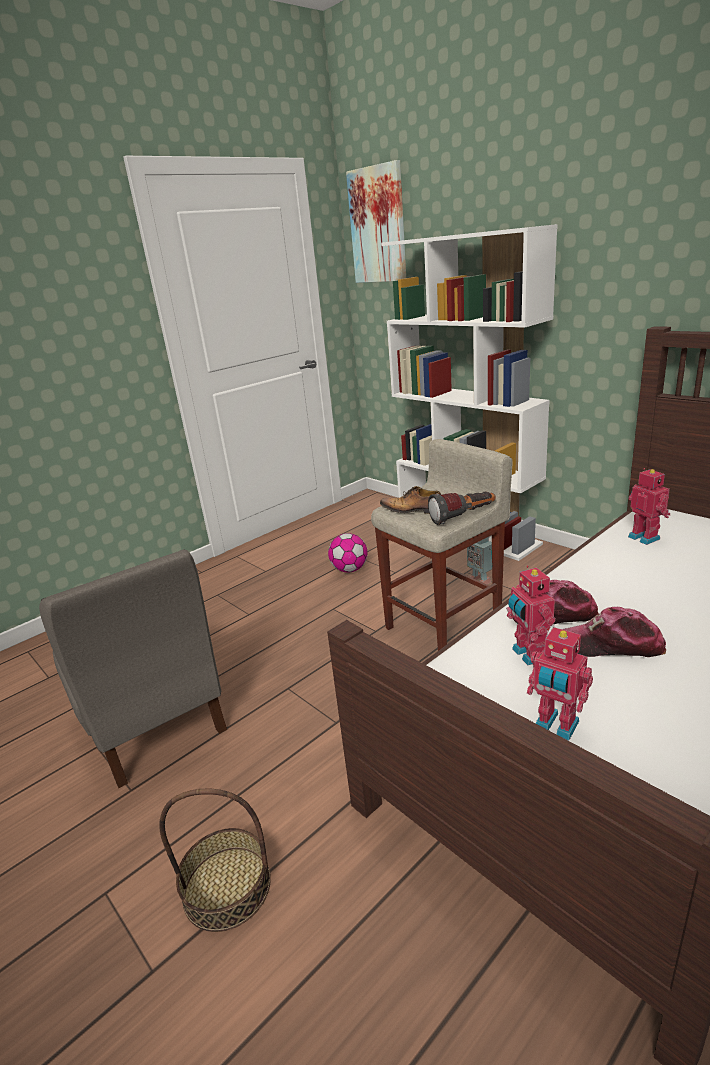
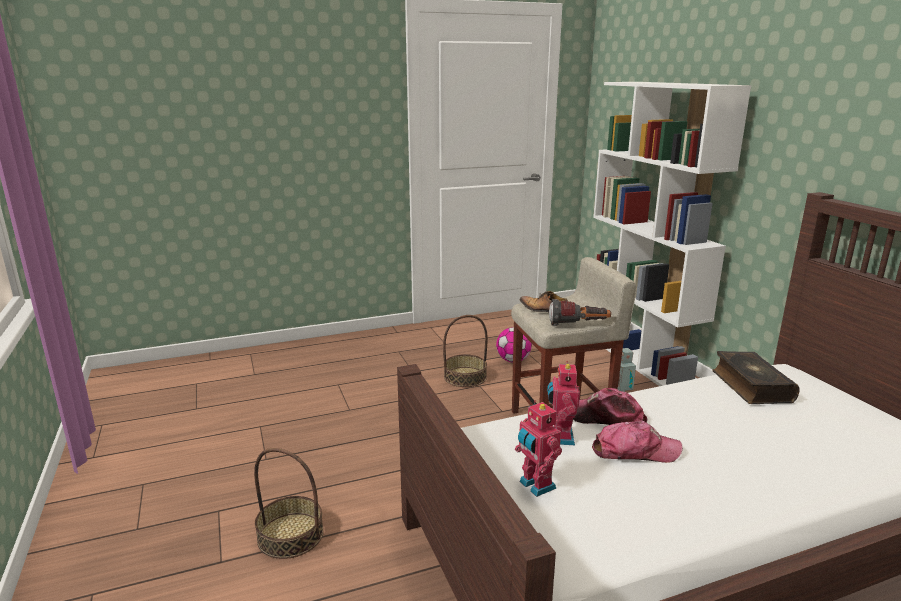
camera: 20 degrees right, 5 degrees down
grey chair [39,549,227,788] -> none
picture [346,160,406,283] -> none
cap [562,607,666,657] -> cap turned 150 degrees clockwise [592,420,683,463]
toy robot [628,468,670,545] -> book [712,351,799,404]
none -> basket [443,315,488,387]

